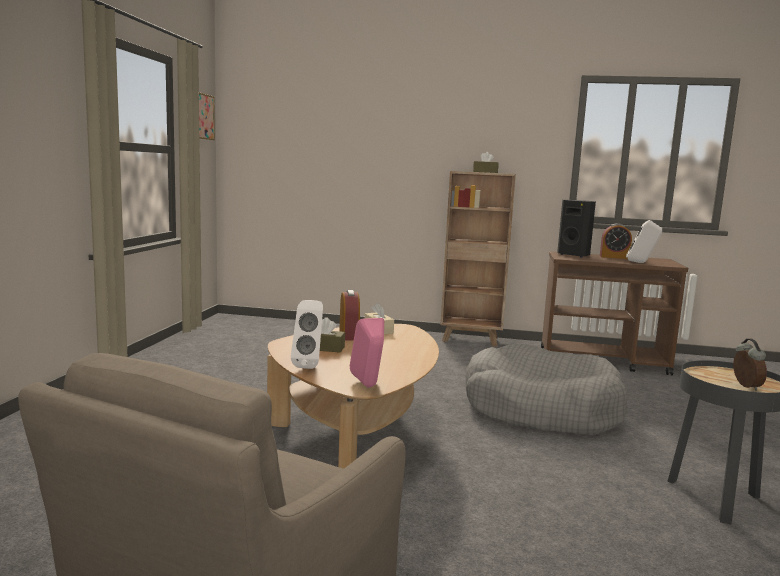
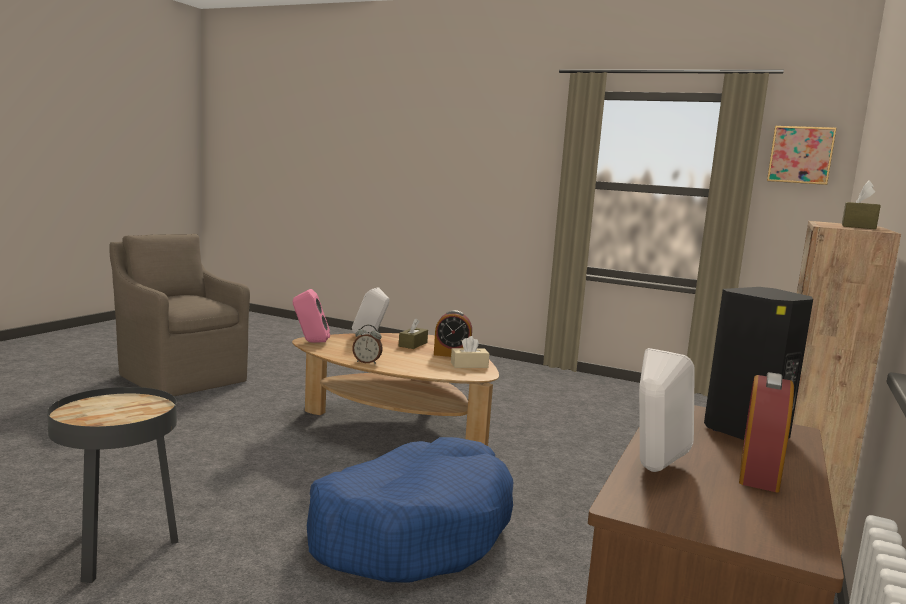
camera: 105 degrees right, 0 degrees up
grey dog bed [465,344,628,436] -> blue dog bed [307,437,513,583]
alarm clock [733,339,767,391] -> alarm clock moved to [352,325,383,364]

